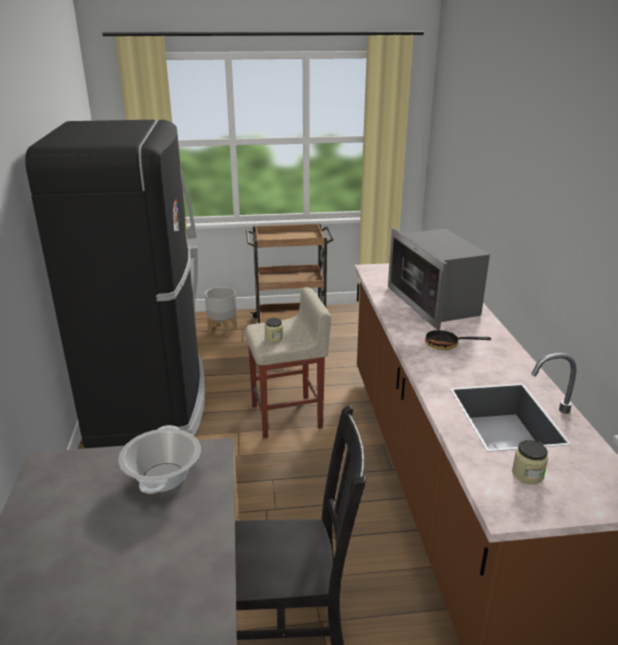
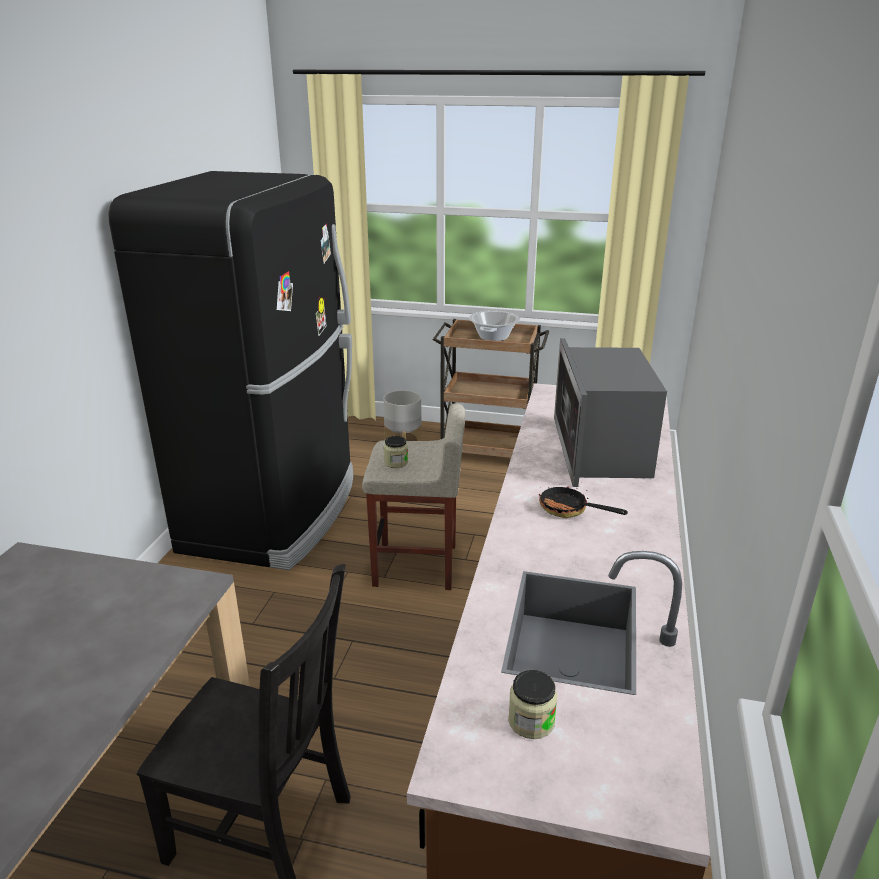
camera: 20 degrees right, 0 degrees up
cooking pot [118,425,201,494] -> cooking pot moved to [469,310,520,341]

